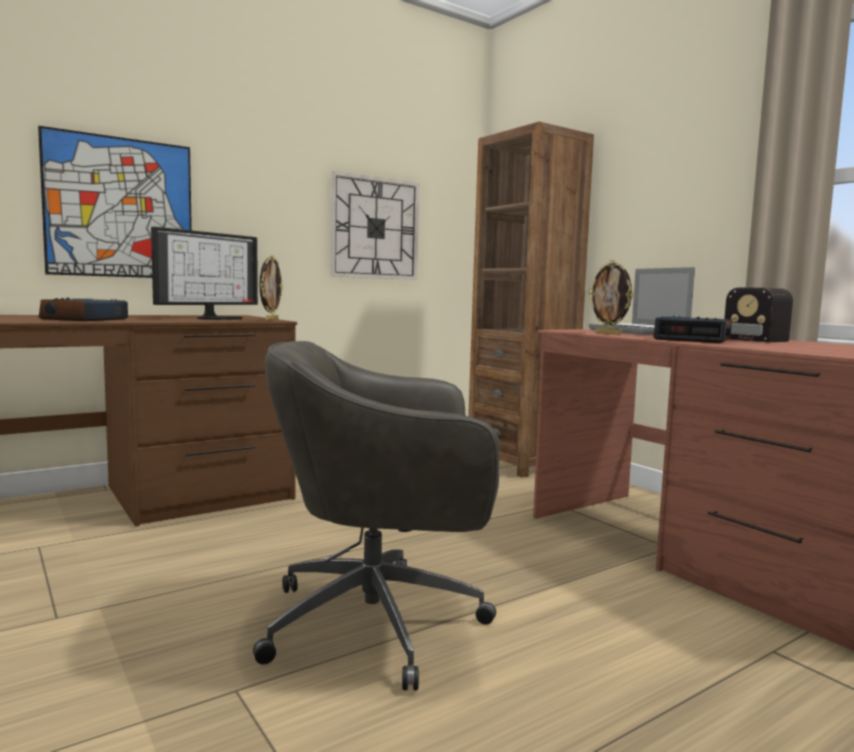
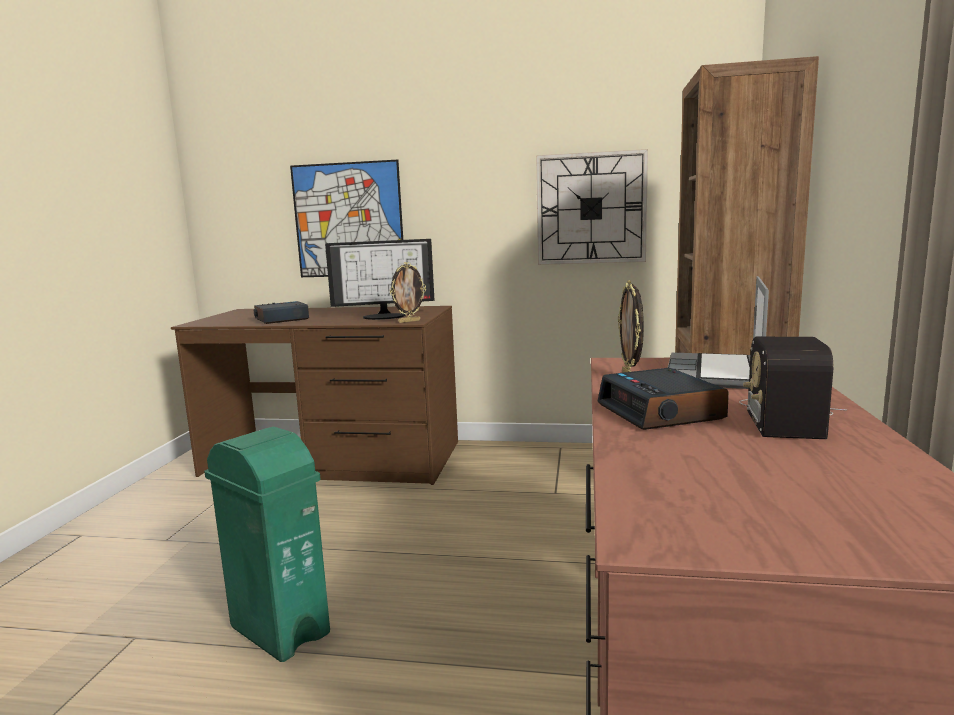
camera: 45 degrees right, 5 degrees up
grey office chair [253,341,500,691] -> green trash can [204,427,330,662]

